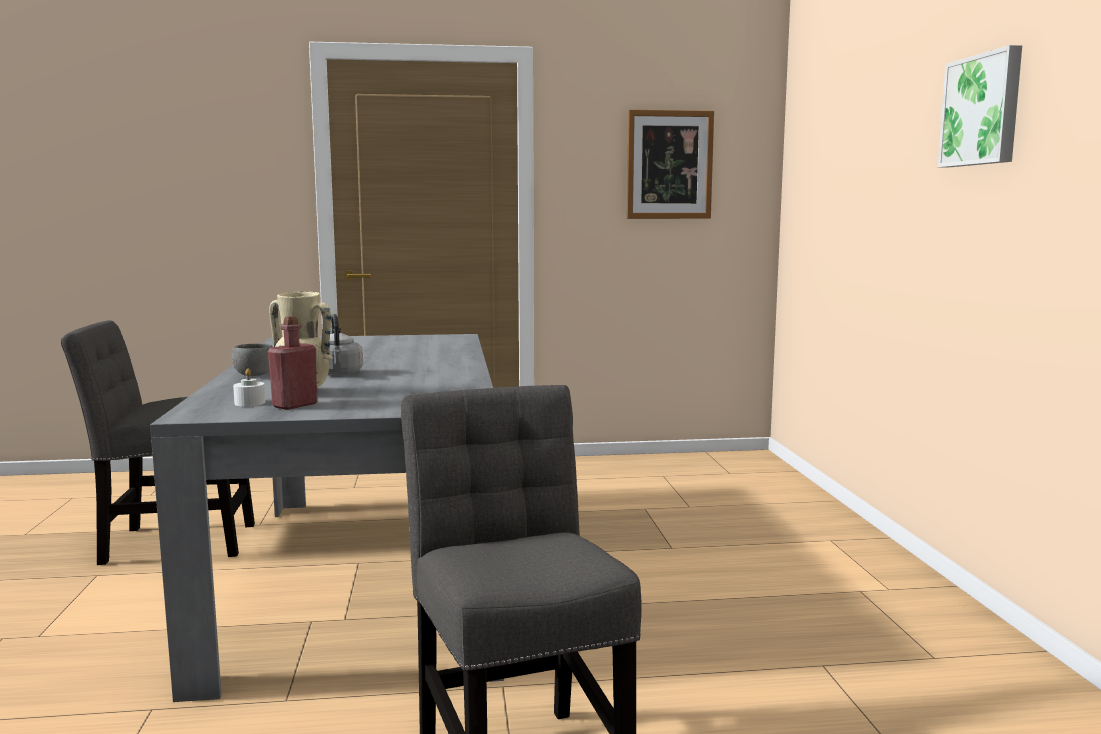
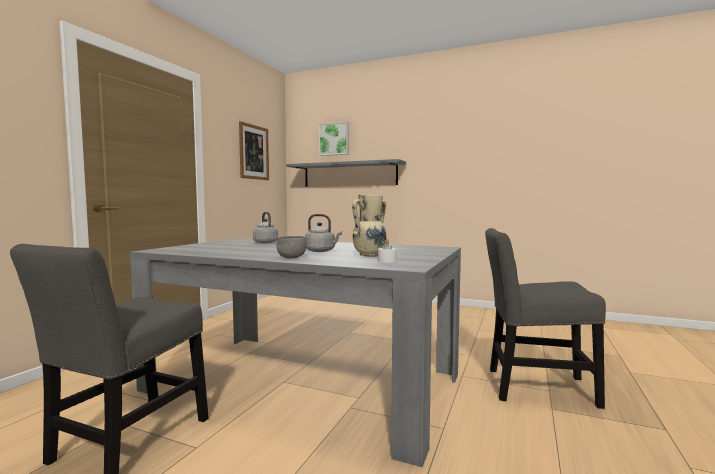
camera: 60 degrees left, 5 degrees down
red bottle [268,316,318,410] -> none
picture [938,45,1022,167] -> picture moved to [319,121,349,156]
none -> grey kettle [253,212,278,243]
none -> grey shelf [286,159,406,187]

